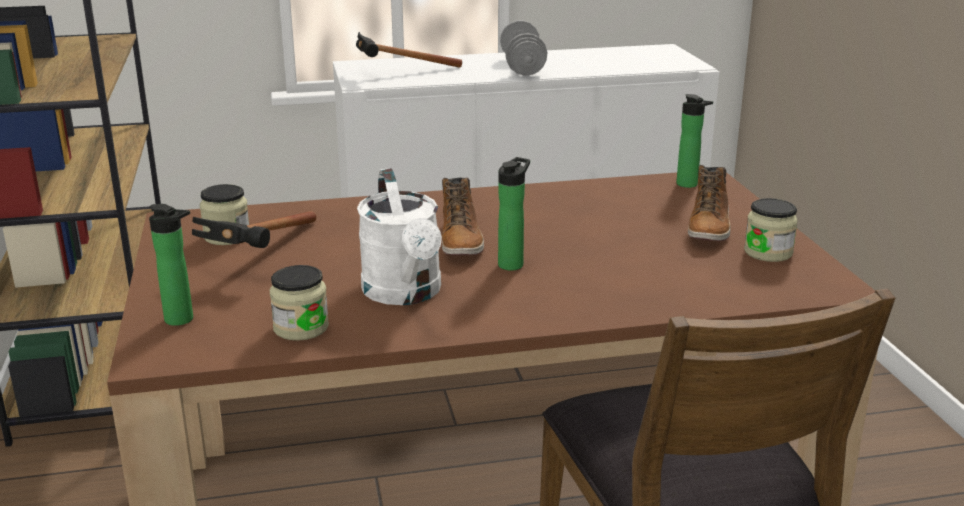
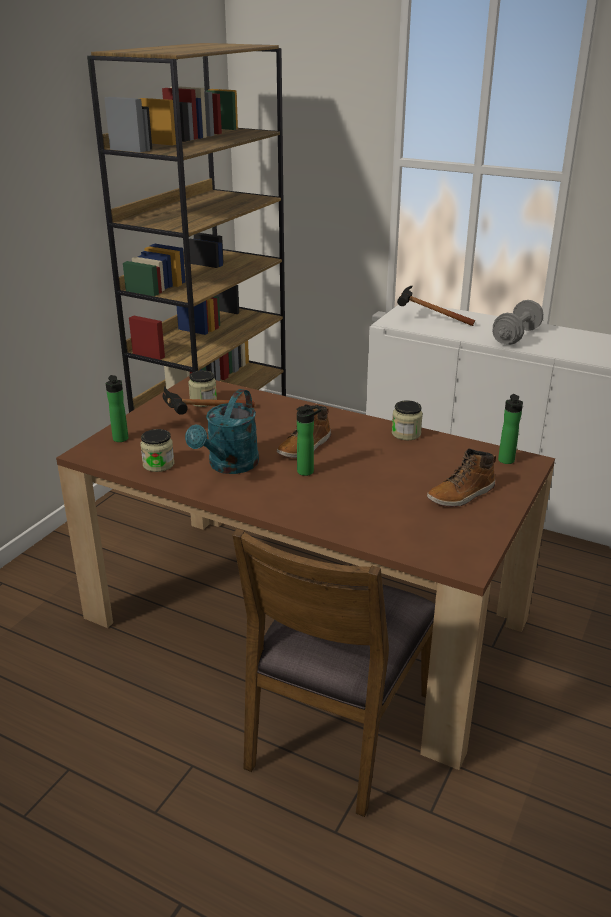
camera: 40 degrees right, 5 degrees up
white watering can [357,168,442,305] -> turquoise watering can [185,389,259,474]
jar [744,198,798,262] -> jar moved to [392,400,423,440]

